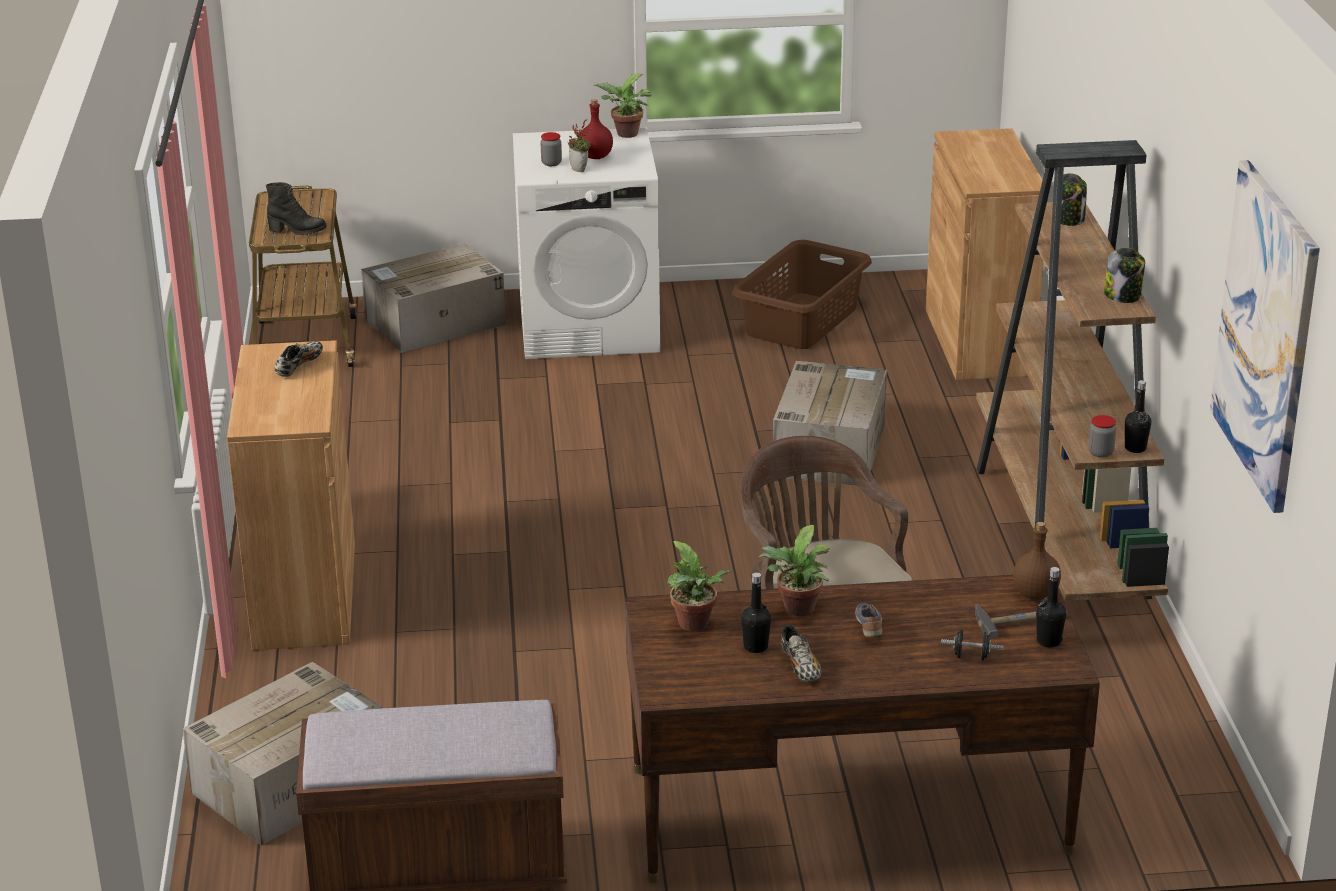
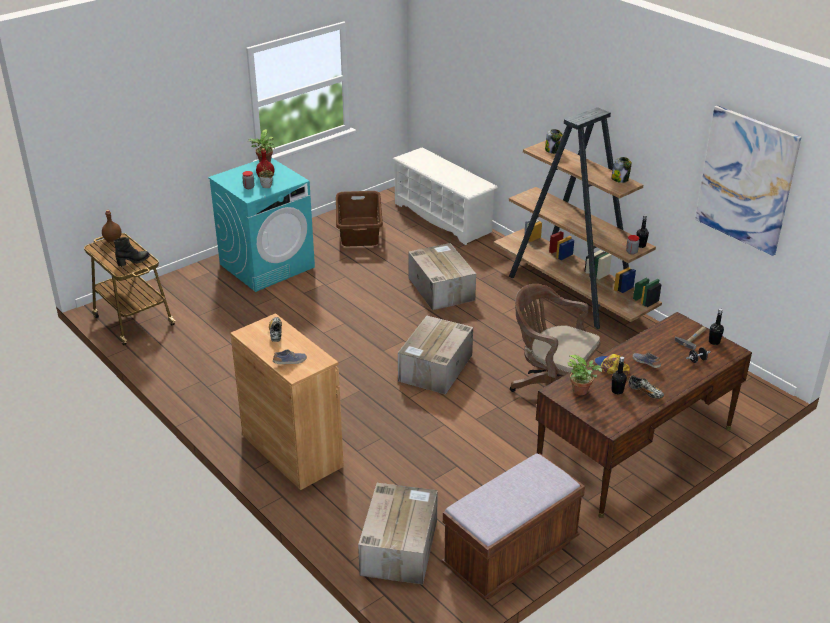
camera: 35 degrees left, 5 degrees up
cardboard box [361,243,506,353] -> cardboard box moved to [398,316,473,395]
white washing machine [513,128,660,359] -> turquoise washing machine [208,158,315,292]
potted plant [759,525,829,616] -> cap [594,354,630,375]
brown cabinet [926,128,1049,380] -> white shoe rack [393,147,498,245]
brown bottle [1013,522,1061,600] -> brown bottle moved to [102,210,122,242]
none -> shoe [273,349,307,364]

